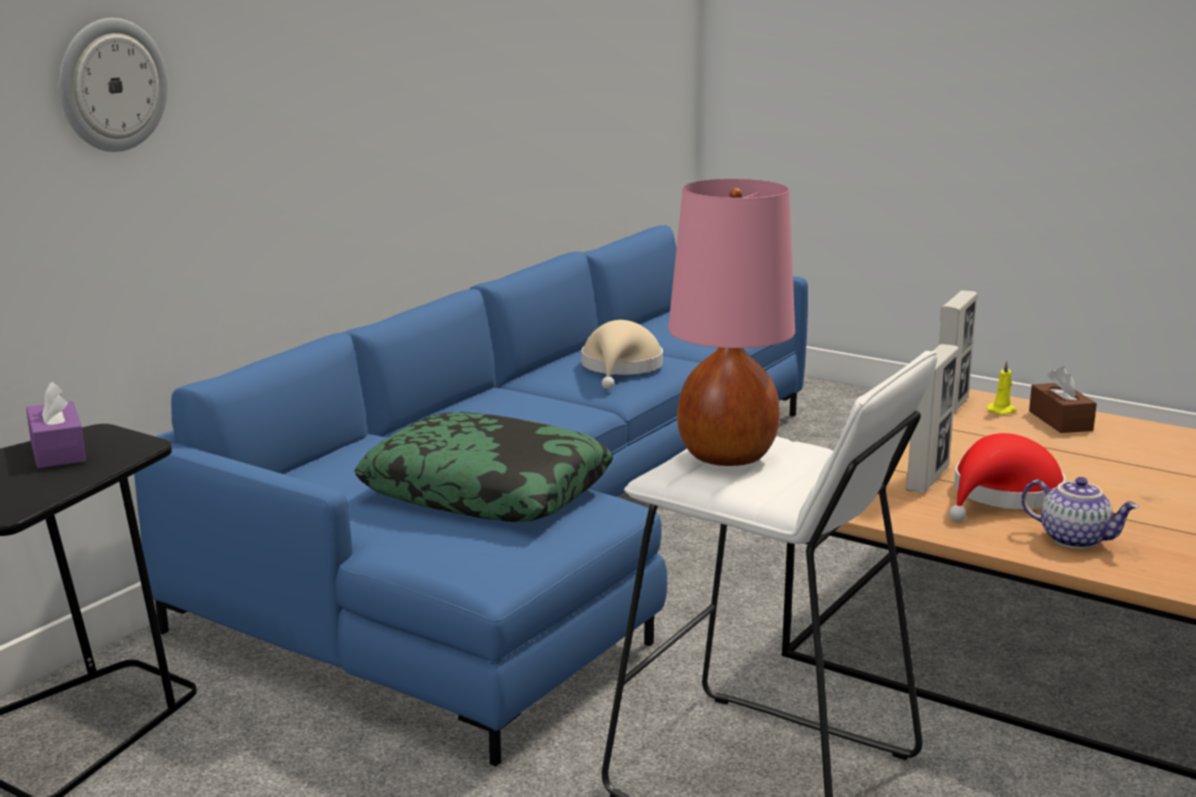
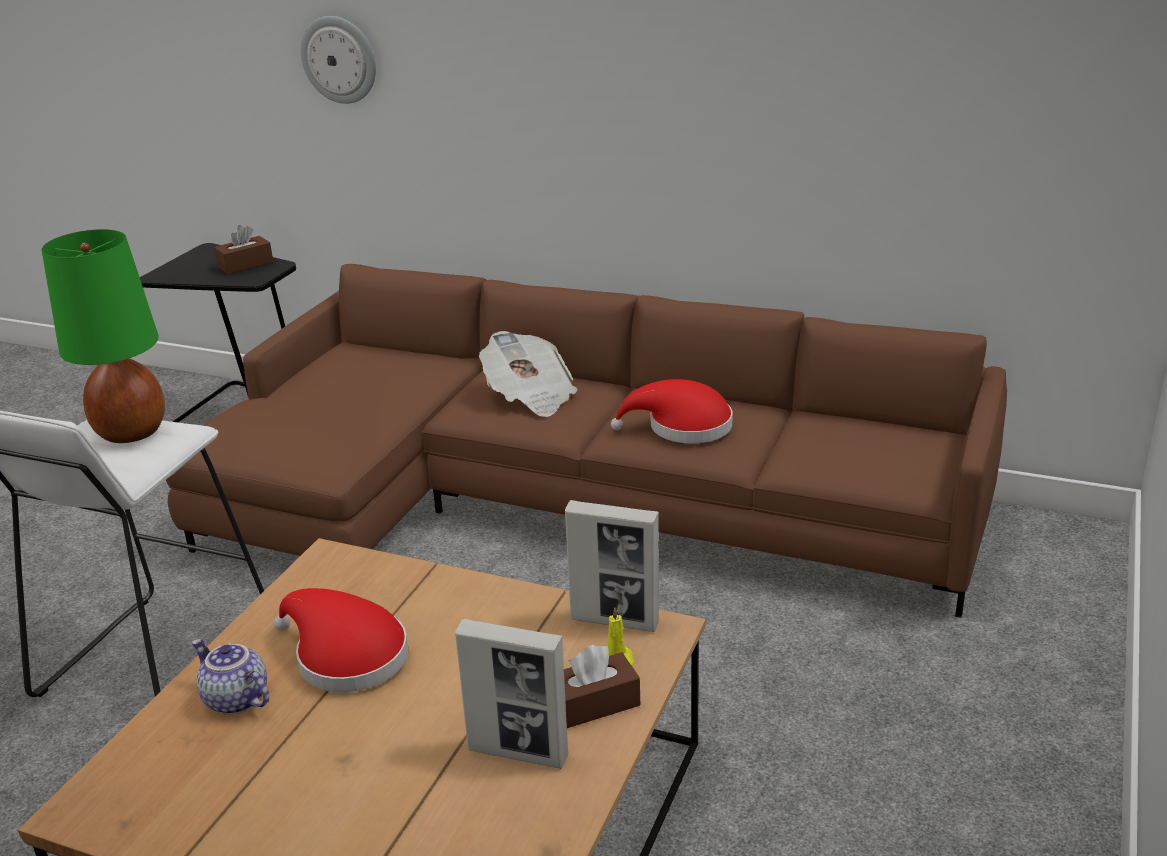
camera: 80 degrees right, 10 degrees up
purple tissue box [26,381,86,468] -> brown tissue box [214,225,273,274]
blue sofa [134,225,808,766] -> brown sofa [166,264,1007,618]
pillow [354,412,613,522] -> none
beige hat [581,320,663,389] -> red hat [611,379,733,443]
pink table lamp [668,179,795,466] -> green table lamp [41,229,165,443]
picture frame [905,344,959,493] -> picture frame moved to [455,619,568,769]
teapot [1021,477,1139,549] -> teapot turned 105 degrees clockwise [192,639,269,715]
none -> newspaper [479,331,577,417]

